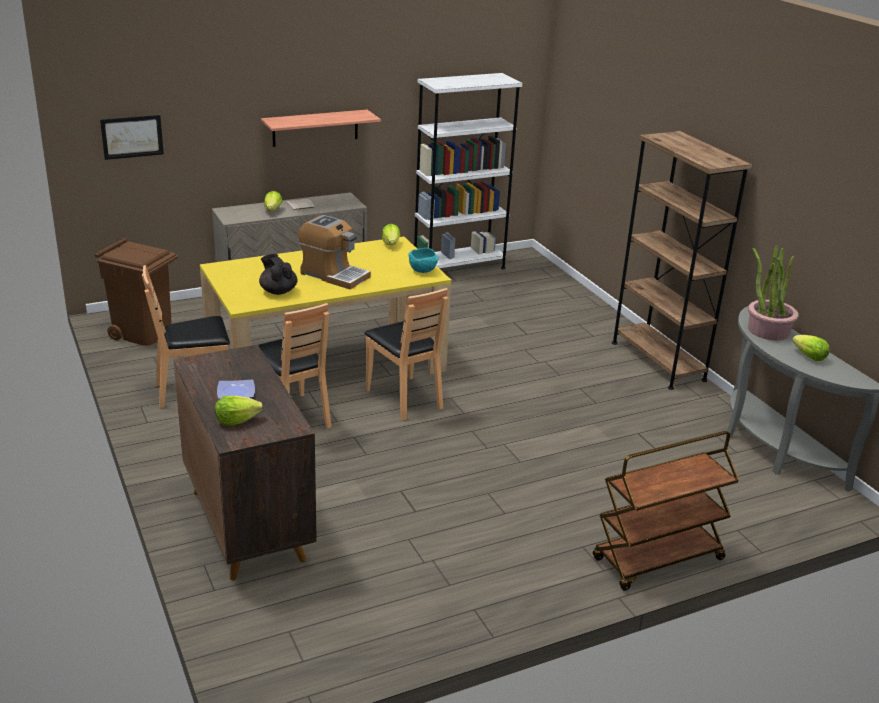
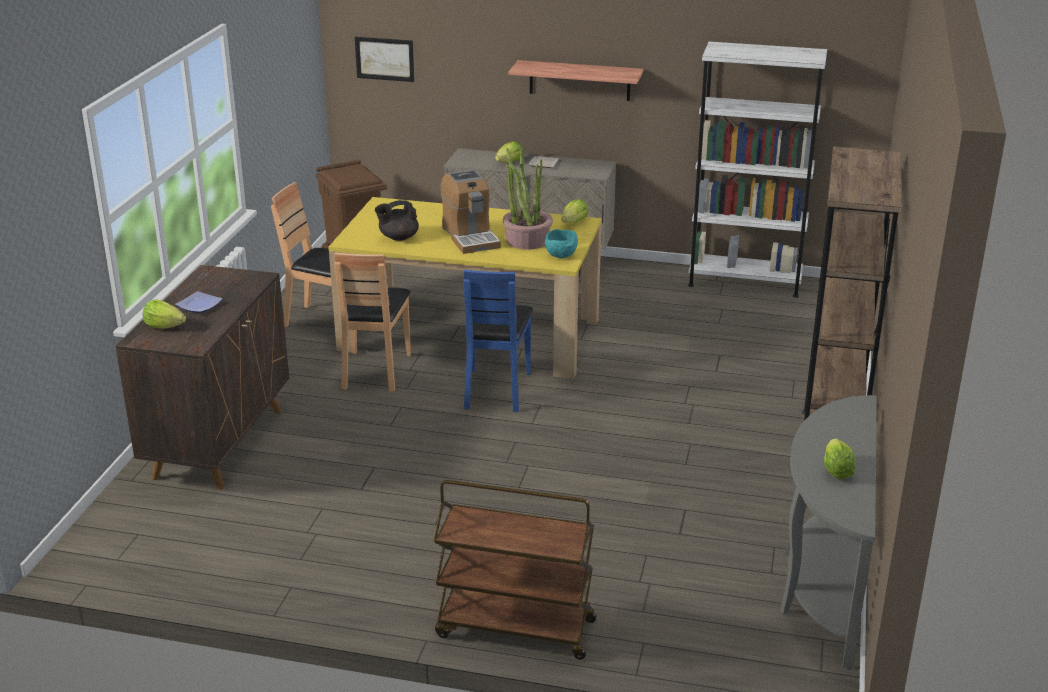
camera: 40 degrees right, 0 degrees up
black teapot [259,254,297,295] -> black teapot turned 120 degrees counterclockwise [375,200,419,241]
brown chair [364,288,448,421] -> blue chair [464,270,533,412]
potted plant [748,245,799,340] -> potted plant moved to [503,148,553,250]

